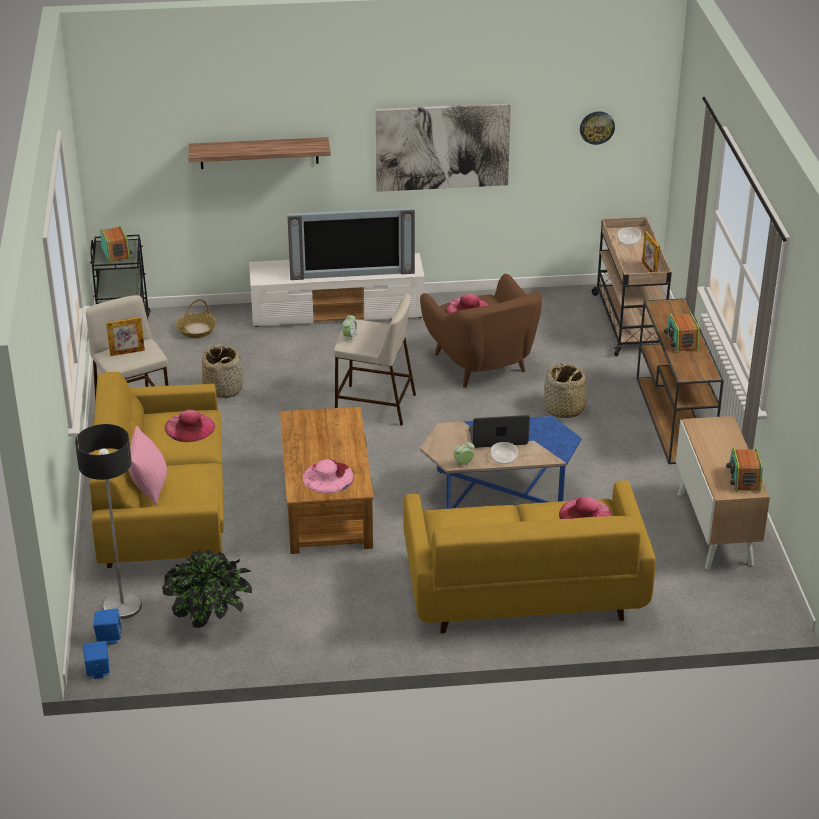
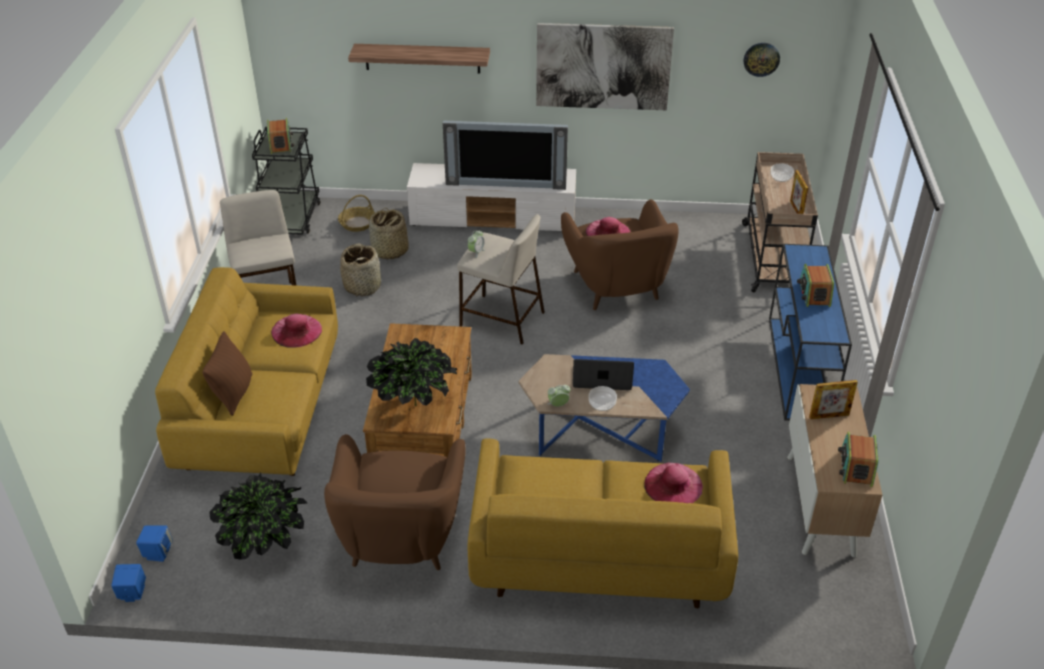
camera: 10 degrees right, 5 degrees up
floor lamp [75,424,142,619] -> none
picture frame [106,317,145,356] -> picture frame moved to [809,380,858,419]
pink pillow [128,426,167,505] -> brown pillow [202,331,253,416]
pink hat [302,459,354,493] -> potted plant [366,338,457,406]
basket [544,362,586,418] -> basket moved to [369,208,409,260]
brown console table [637,298,724,464] -> blue console table [769,244,852,421]
none -> brown armchair [324,434,466,570]

